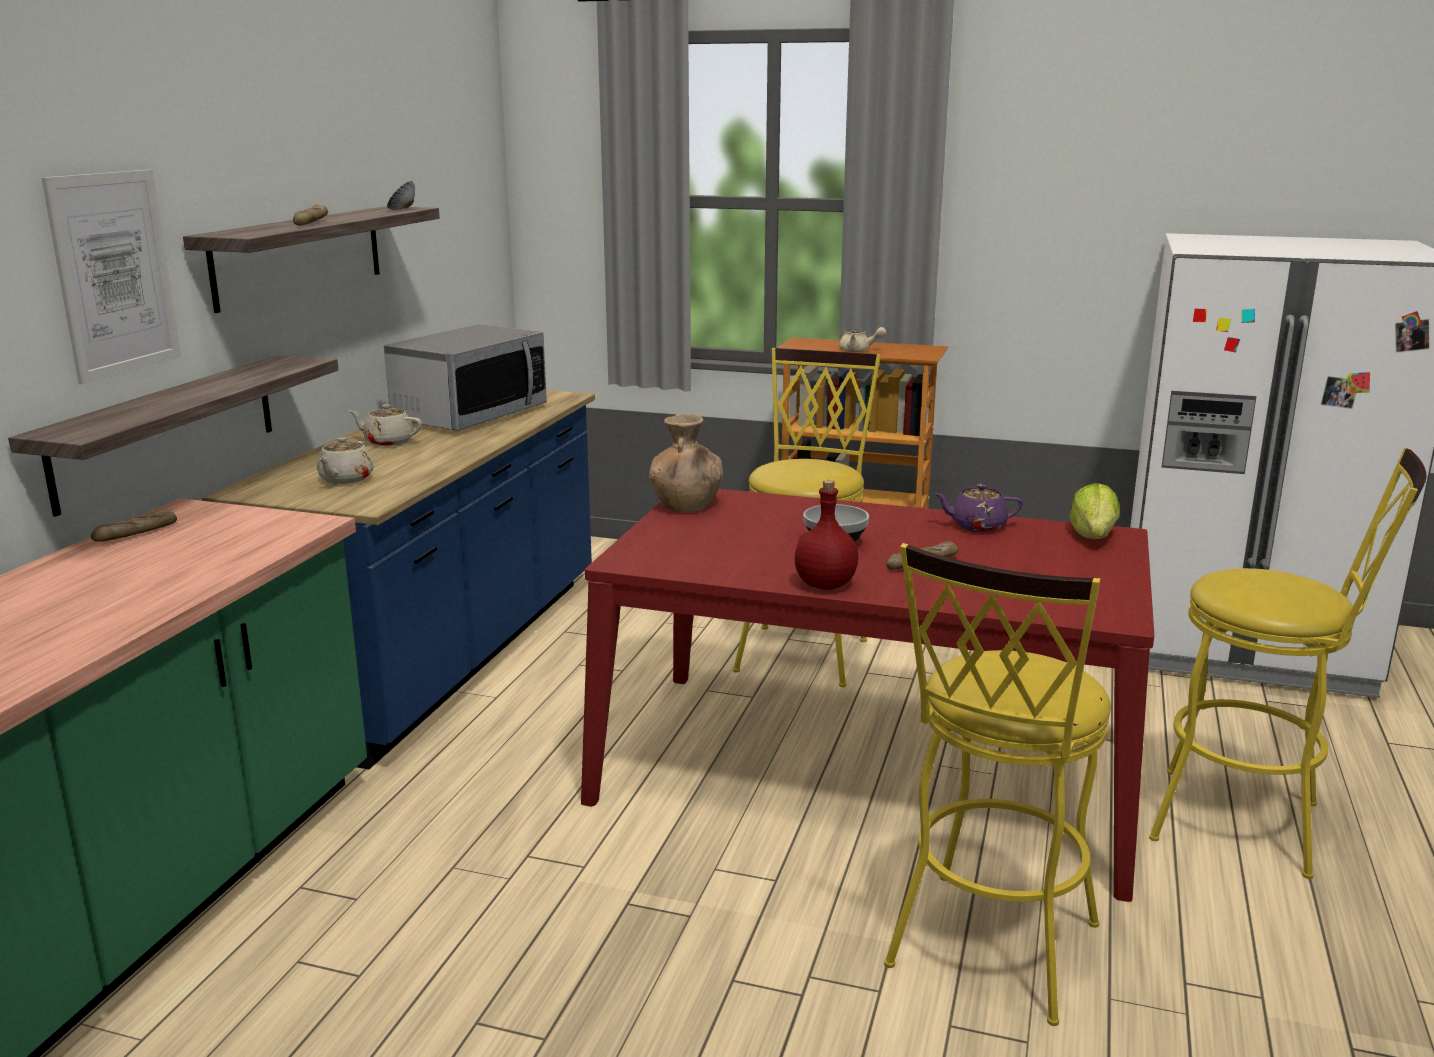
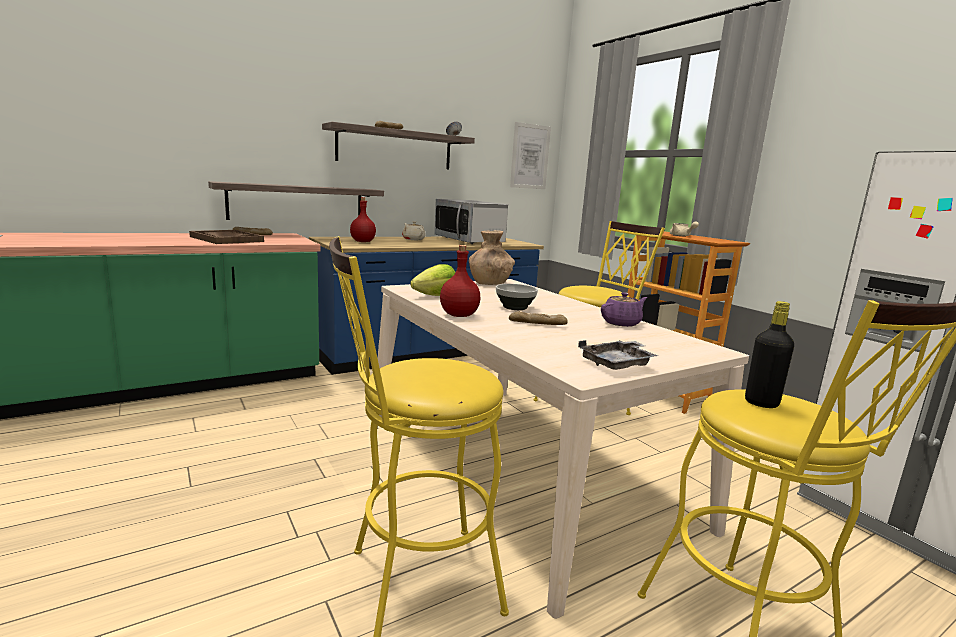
camera: 40 degrees right, 5 degrees down
picture [42,170,181,384] -> picture moved to [510,122,551,189]
beige teapot [317,437,374,484] -> red bottle [350,197,376,242]
microwave [384,324,547,431] -> microwave turned 75 degrees clockwise [434,199,508,244]
red dining table [581,489,1154,902] -> beige dining table [378,279,749,619]
purple teapot [933,484,1023,532] -> purple teapot turned 105 degrees clockwise [601,292,647,327]
lettuce [1069,483,1120,539] -> lettuce moved to [411,264,456,296]
none -> brown tray [189,230,264,244]
none -> grey tray [578,340,658,370]
none -> black bottle [745,301,794,408]

